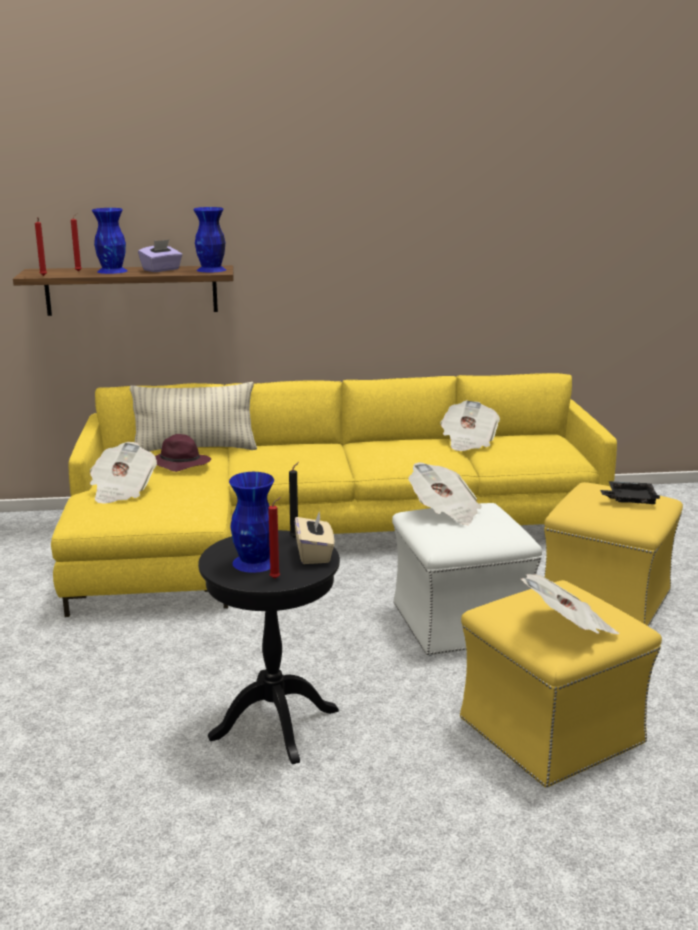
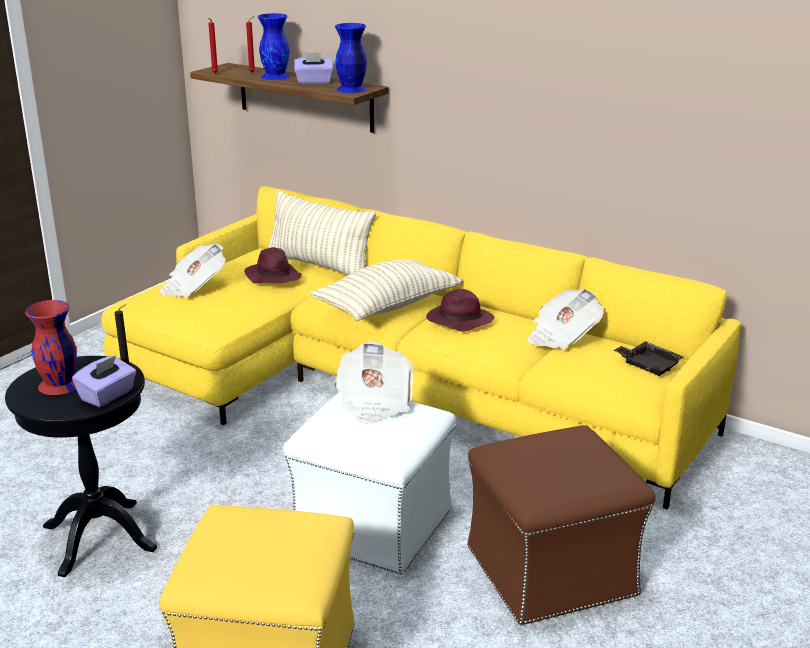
camera: 40 degrees right, 5 degrees up
blue vase [229,472,274,573] -> red vase [25,300,77,395]
red candle [268,497,281,579] -> none
beige tissue box [295,510,334,564] -> purple tissue box [72,355,136,407]
newspaper [521,574,619,634] -> none
yellow ottoman [544,482,683,627] -> brown ottoman [467,425,656,625]
black tray [600,481,660,504] -> black tray moved to [613,341,684,376]
none -> pillow [311,259,463,321]
none -> purple hat [426,289,494,332]

